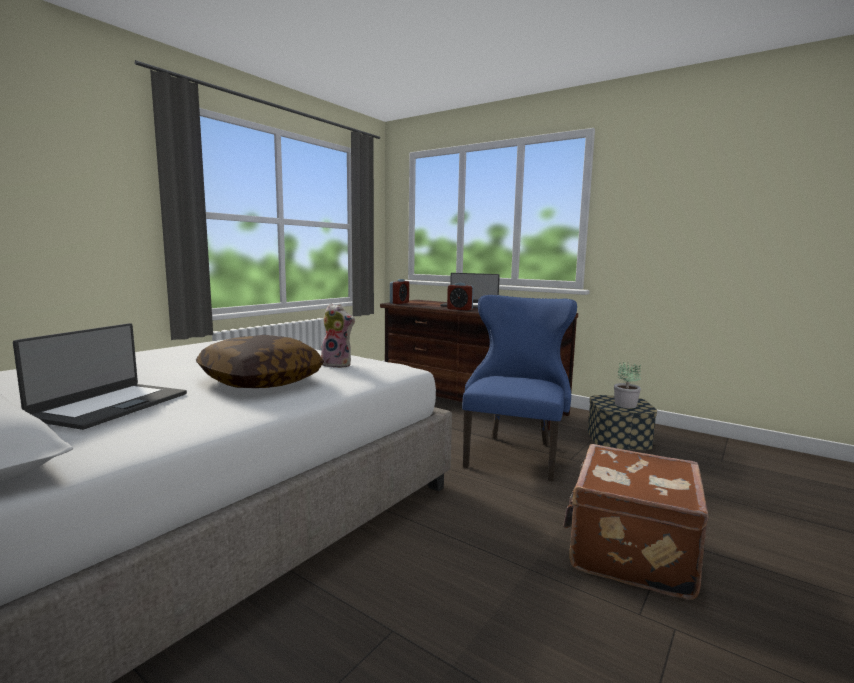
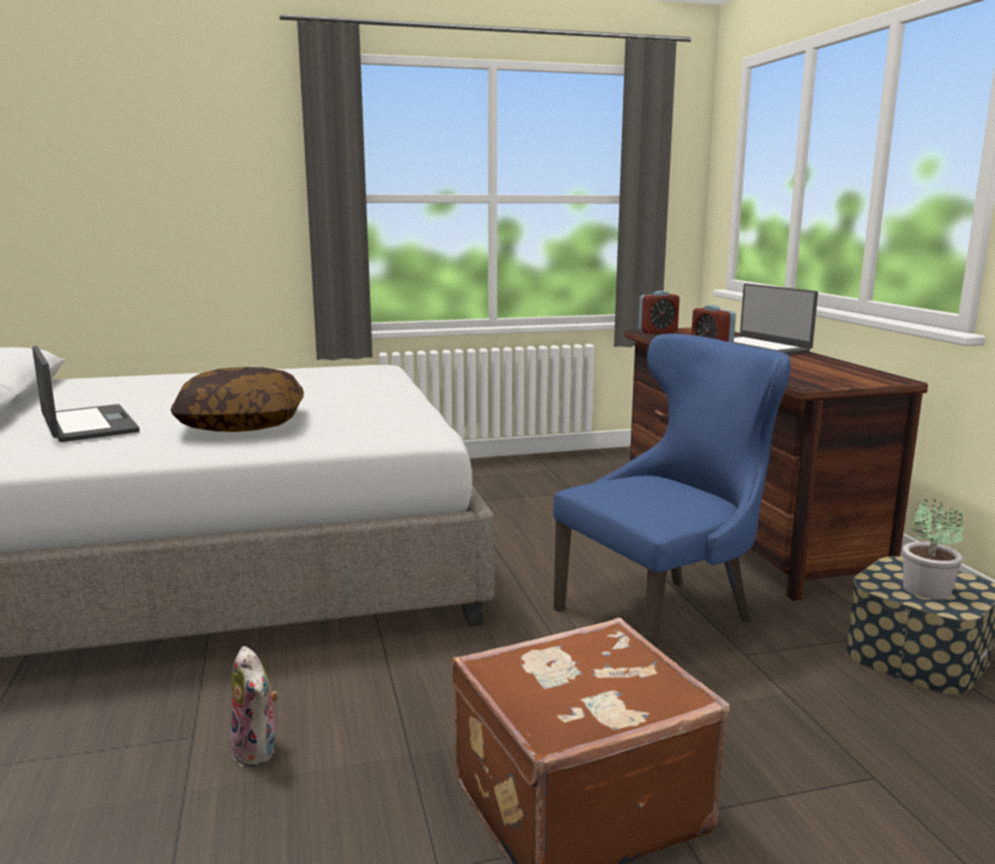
camera: 40 degrees right, 5 degrees up
laptop [13,323,187,430] -> laptop turned 90 degrees counterclockwise [32,346,140,442]
plush toy [321,304,355,368] -> plush toy moved to [230,646,280,767]

